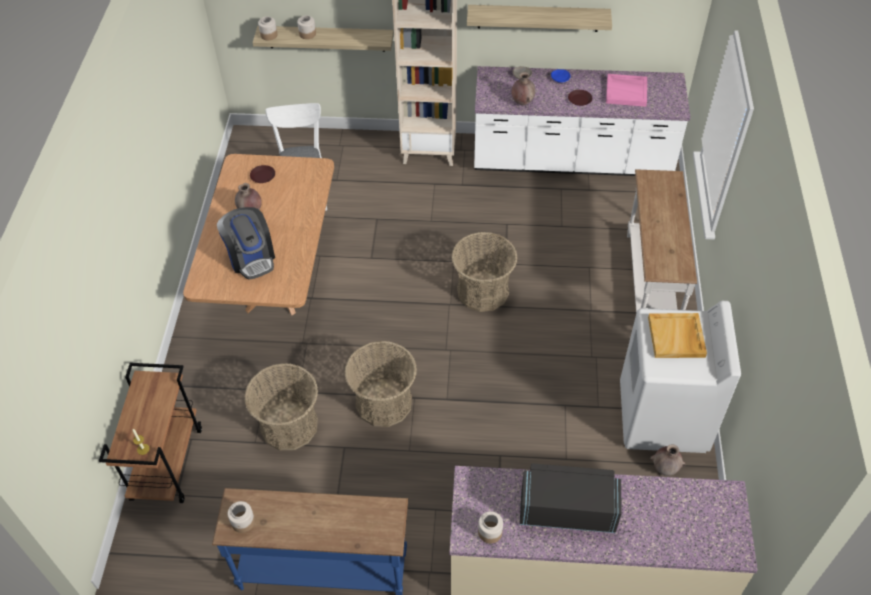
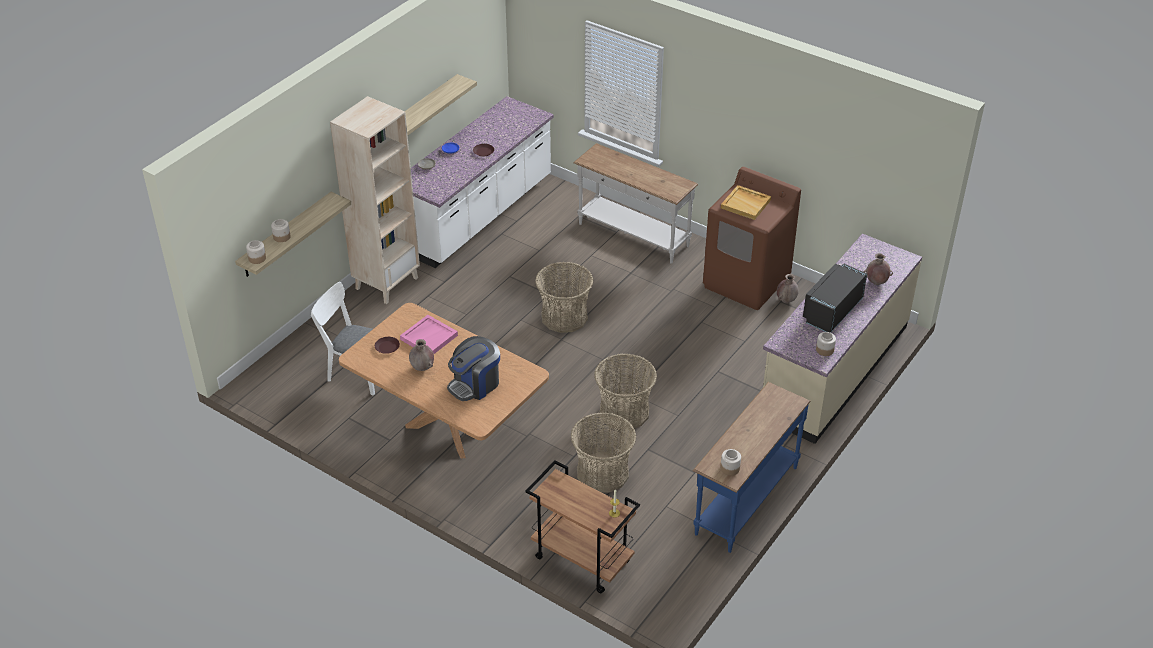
camera: 60 degrees left, 10 degrees down
coffee machine [217,207,275,280] -> coffee machine turned 135 degrees clockwise [447,336,500,401]
brown vase [511,72,536,106] -> brown vase moved to [864,253,893,285]
pink tray [606,74,647,107] -> pink tray moved to [400,315,458,354]
white washing machine [620,301,741,453] -> brown washing machine [703,167,801,310]

